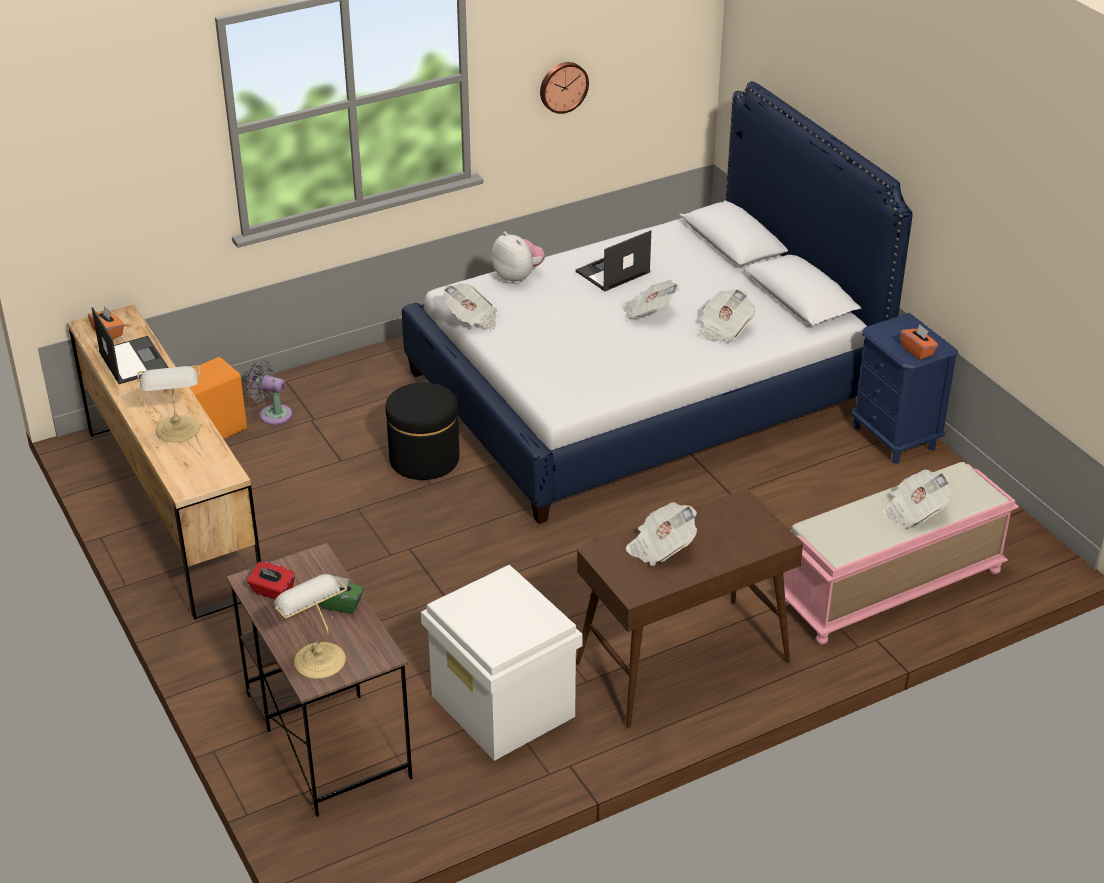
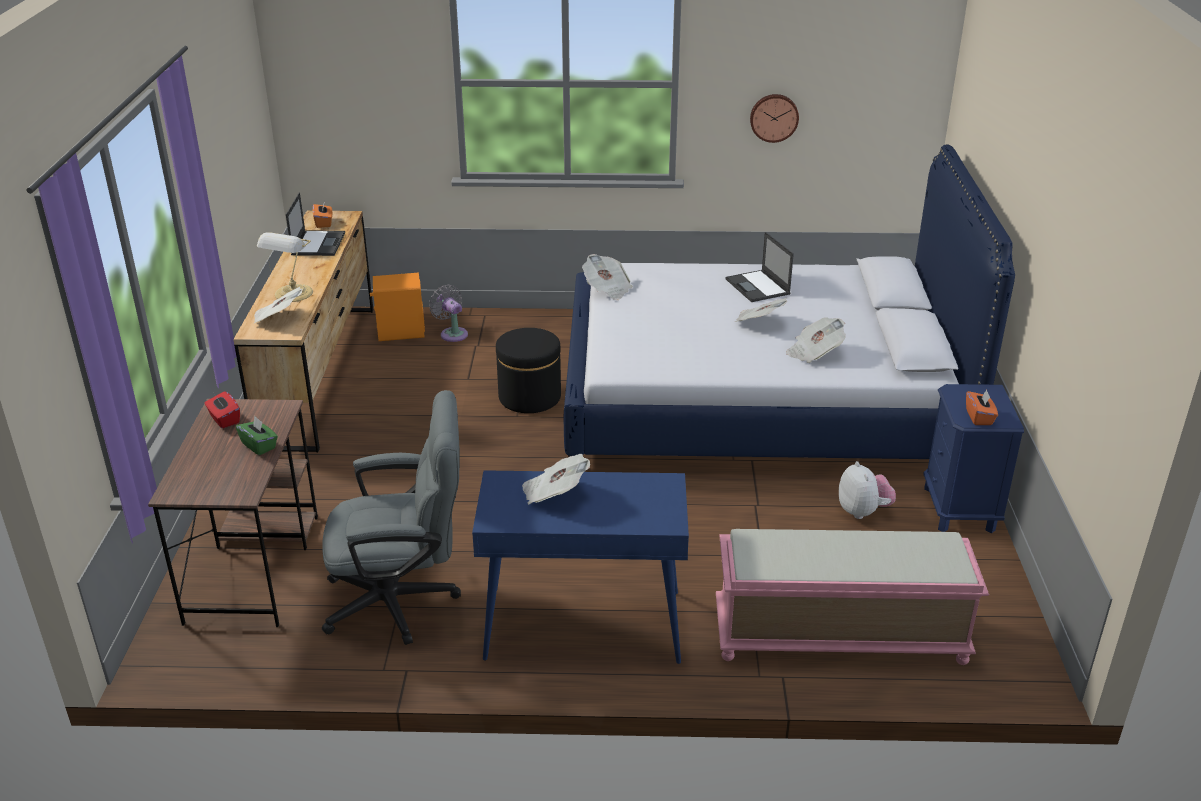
camera: 30 degrees right, 5 degrees down
table lamp [274,574,347,679] -> none
white storage box [421,565,583,761] -> grey office chair [322,390,461,645]
plush toy [492,231,545,284] -> plush toy moved to [839,461,896,519]
laptop [575,230,651,291] -> laptop turned 105 degrees counterclockwise [725,232,794,302]
brown console table [576,489,803,728] -> blue console table [472,470,689,664]
newspaper [882,469,951,528] -> newspaper moved to [253,287,303,324]

